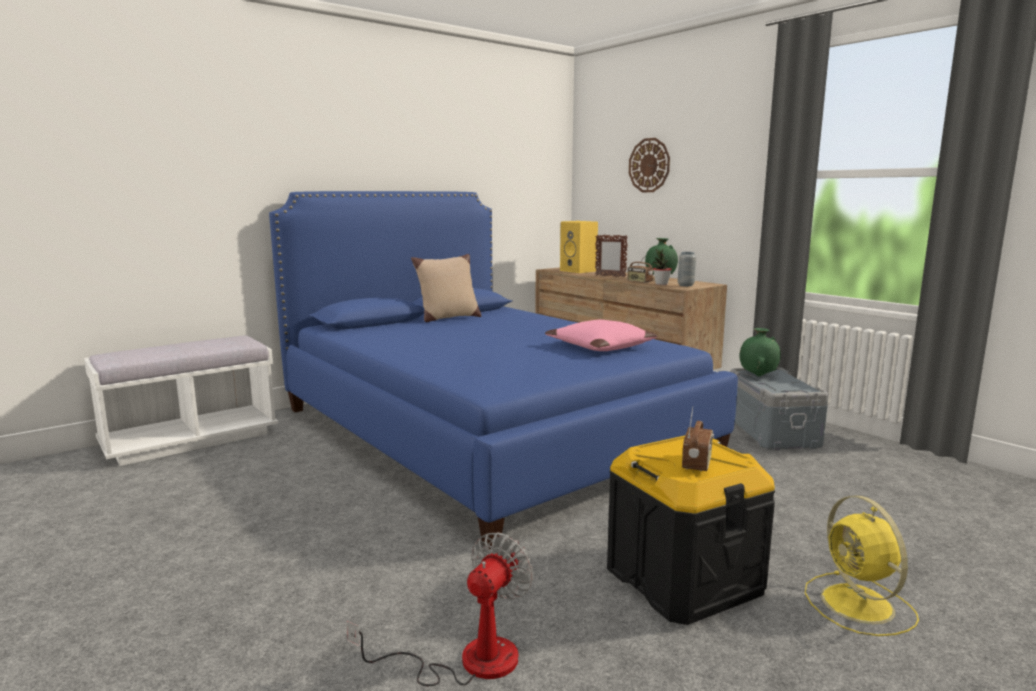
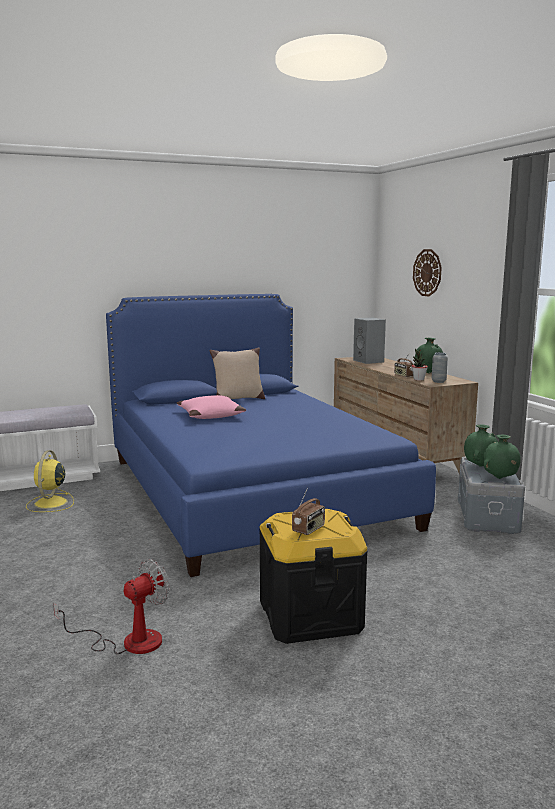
camera: 15 degrees right, 0 degrees up
pink pillow [545,320,658,351] -> pink pillow moved to [176,395,246,419]
yellow speaker [560,221,598,273] -> grey speaker [353,318,386,364]
picture frame [595,235,628,277] -> none
yellow fan [805,495,919,636] -> yellow fan moved to [26,450,74,512]
none -> green vase [483,435,521,479]

